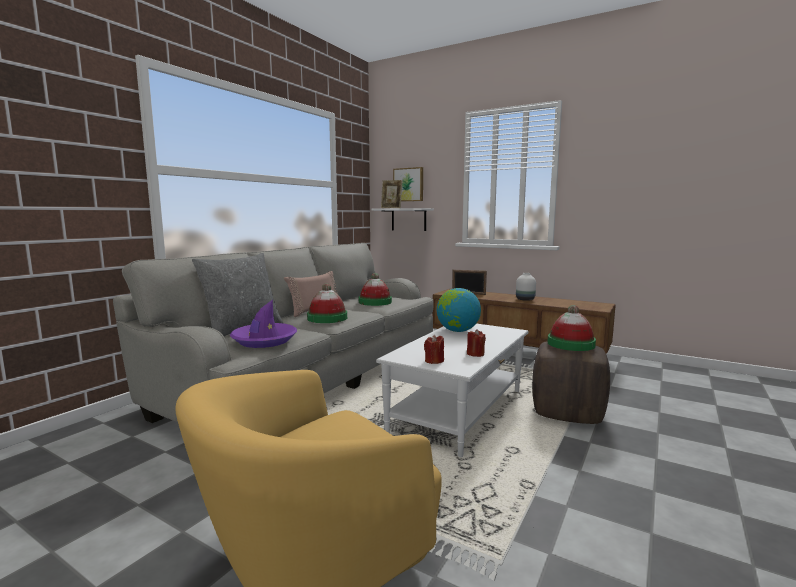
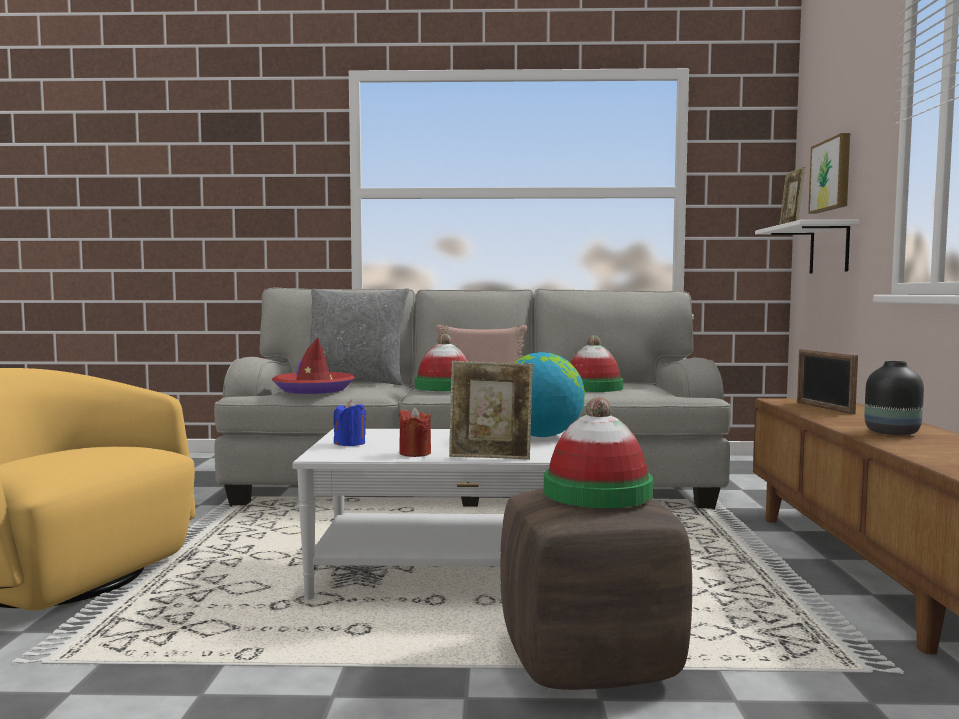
camera: 60 degrees right, 5 degrees down
purple hat [230,300,297,348] -> red hat [272,338,355,394]
red candle [424,335,444,364] -> blue candle [333,400,366,446]
white vase [516,273,536,301] -> black vase [865,361,924,435]
none -> picture frame [449,361,533,460]

